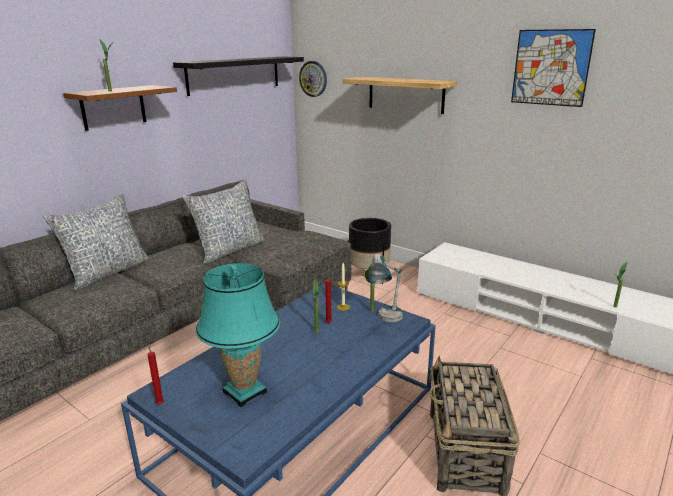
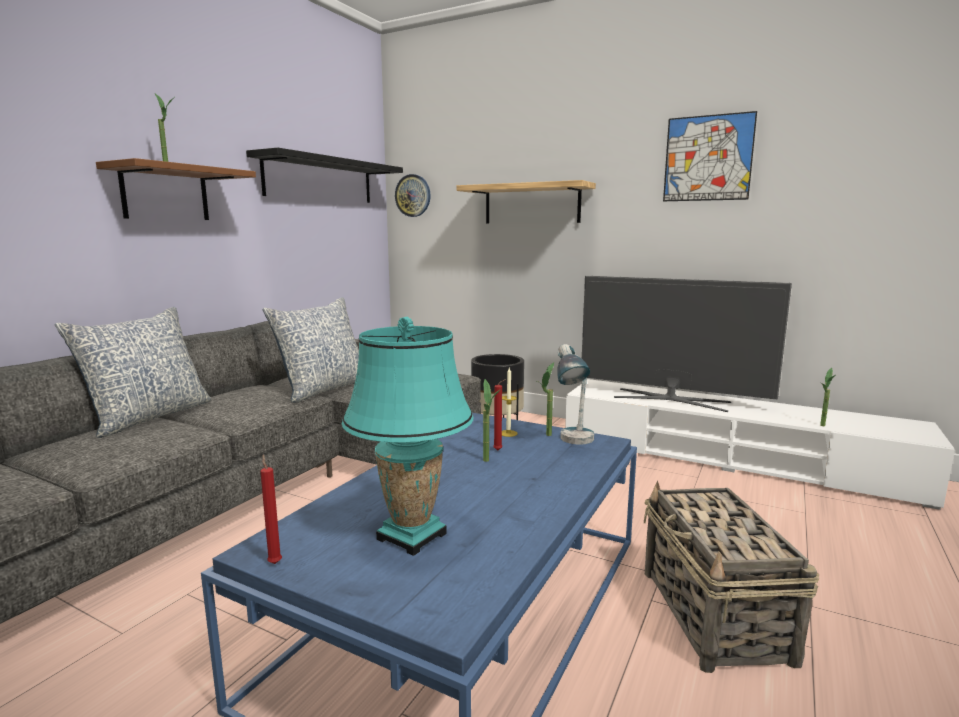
camera: 10 degrees left, 10 degrees down
none -> television [582,276,792,412]

